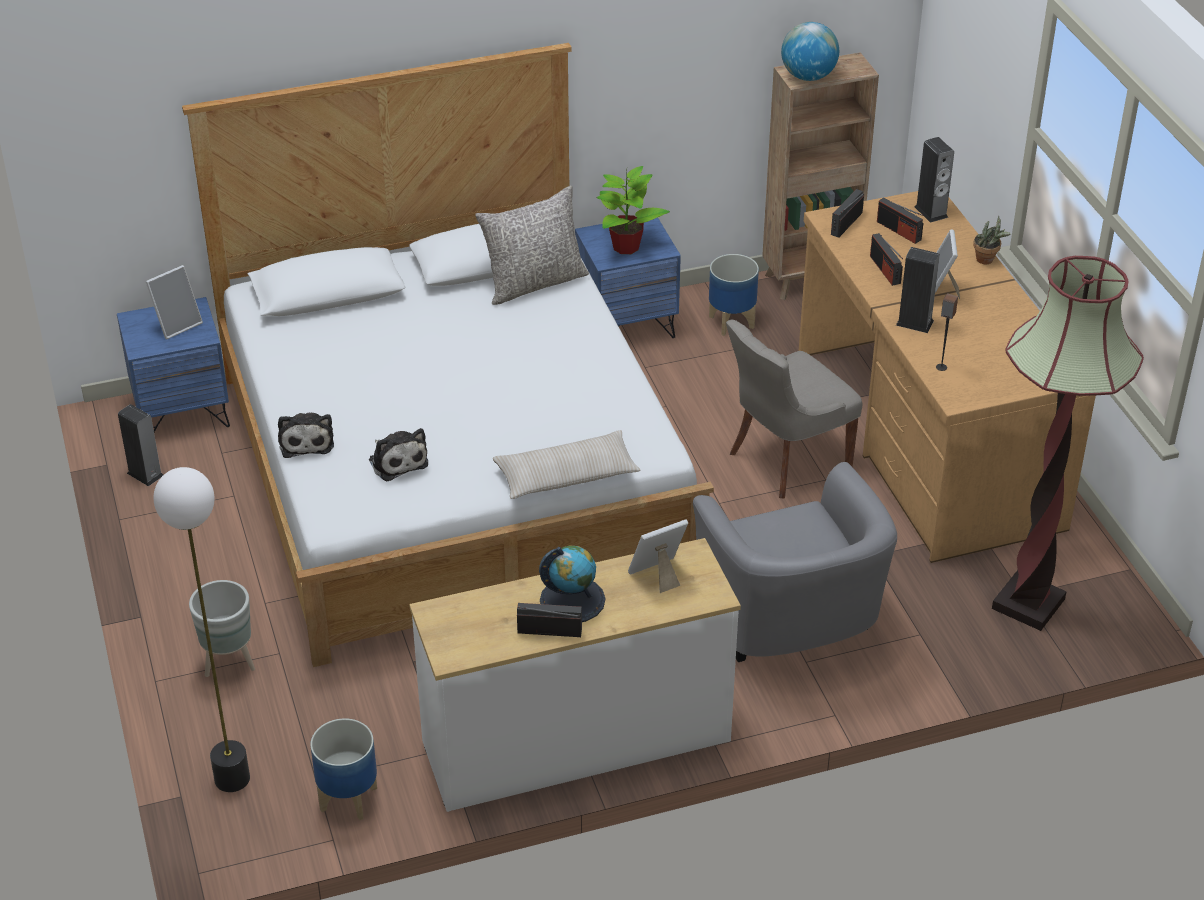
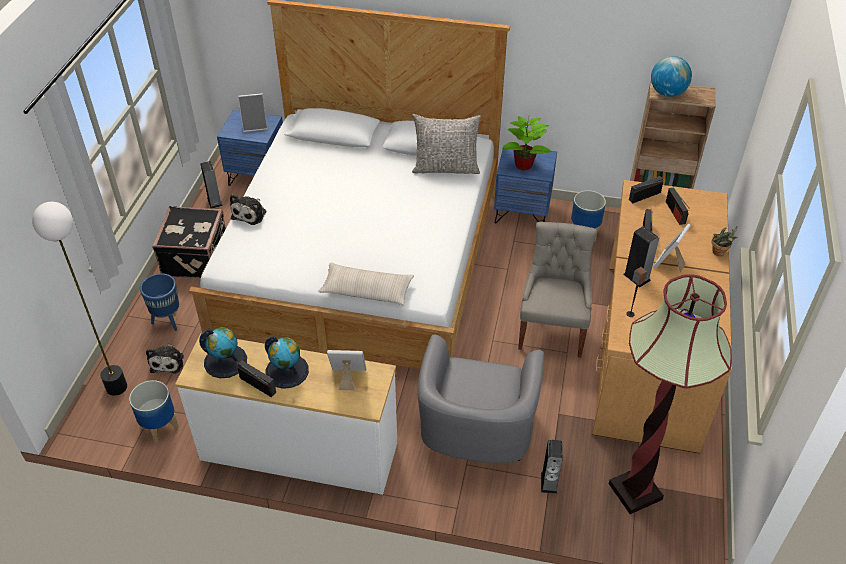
camera: 30 degrees right, 5 degrees up
grey planter [189,580,255,677] -> blue planter [140,273,179,331]
plush toy [369,428,428,482] -> plush toy moved to [146,343,184,374]
grey chair [726,320,862,498] -> grey chair turned 105 degrees clockwise [518,222,597,358]
speaker [914,137,954,223] -> speaker moved to [541,440,562,494]
none -> black suitcase [152,206,226,278]
none -> globe [199,327,247,378]

